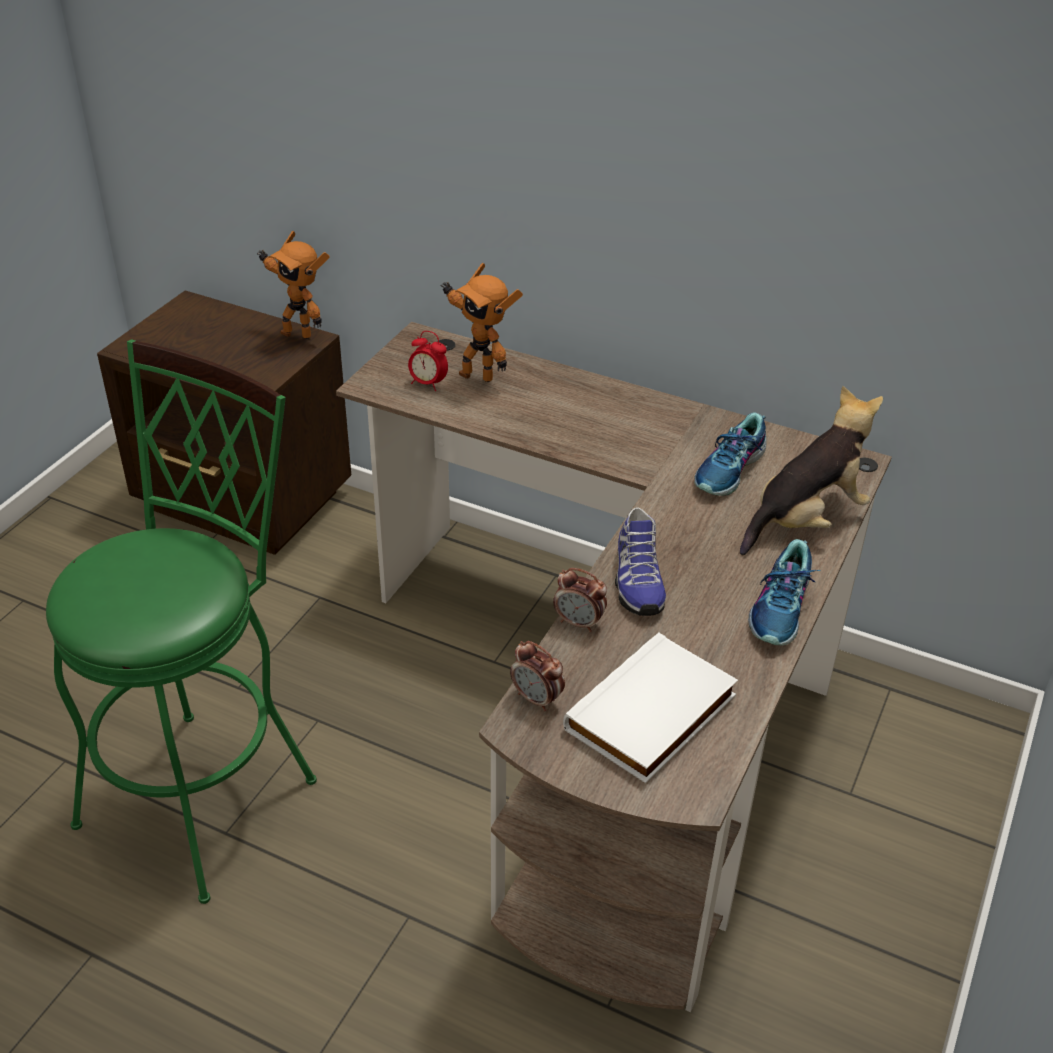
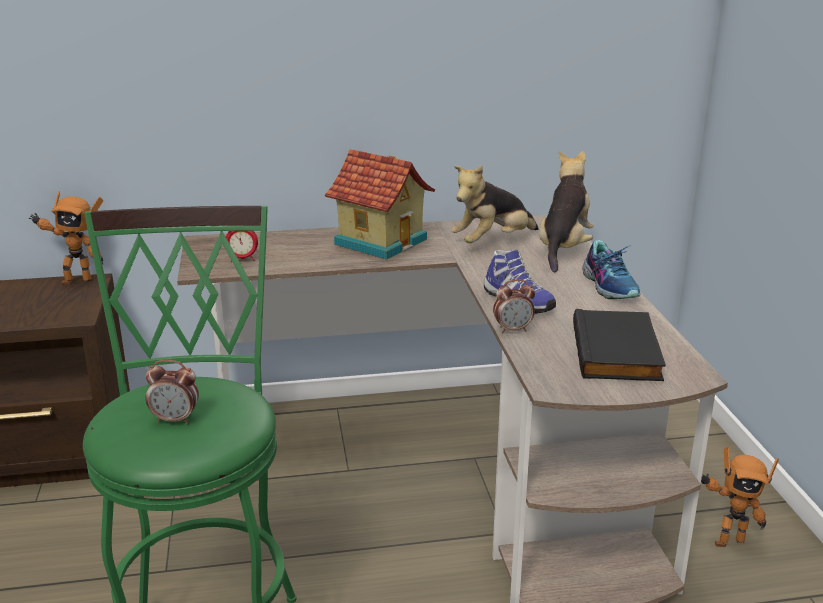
camera: 35 degrees left, 15 degrees down
toy robot [441,263,523,382] -> toy robot moved to [701,447,778,547]
alarm clock [510,641,565,711] -> alarm clock moved to [146,360,199,424]
white book [563,633,738,783] -> black book [573,309,666,381]
shoe [694,412,766,496] -> plush toy [451,165,539,243]
none -> toy house [325,149,435,260]

